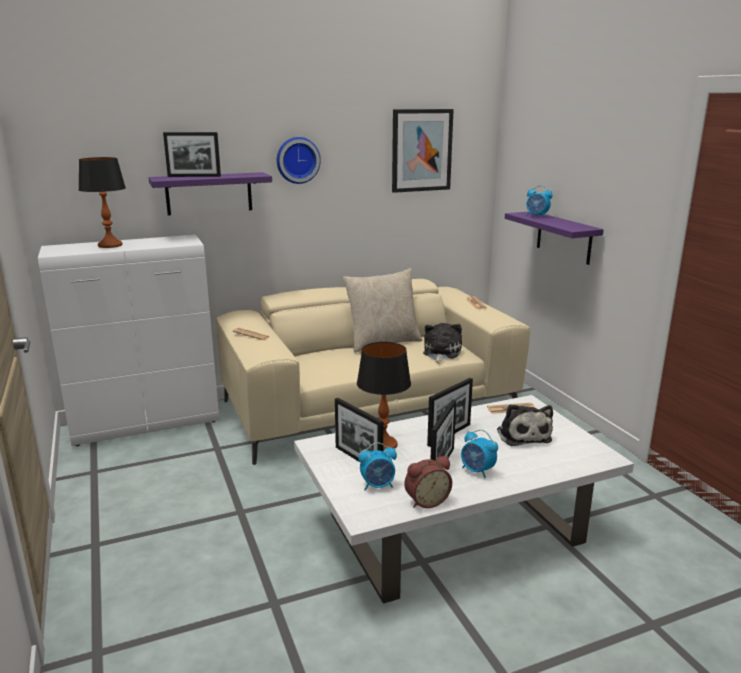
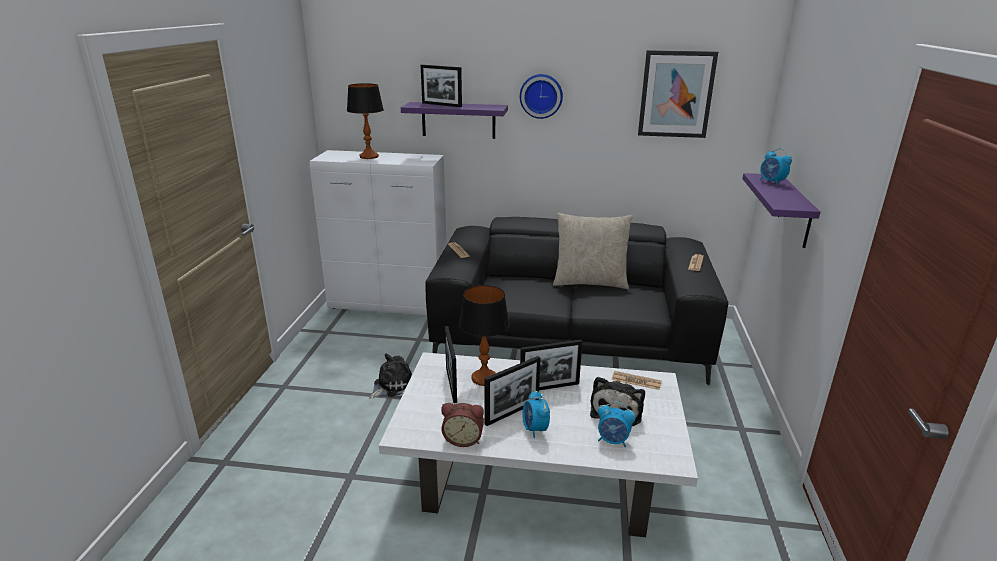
camera: 30 degrees right, 5 degrees up
beige sofa [216,279,530,465] -> black sofa [425,217,728,385]
alarm clock [358,443,397,491] -> alarm clock moved to [598,402,636,448]
plush toy [423,323,462,364] -> plush toy moved to [369,354,412,399]

